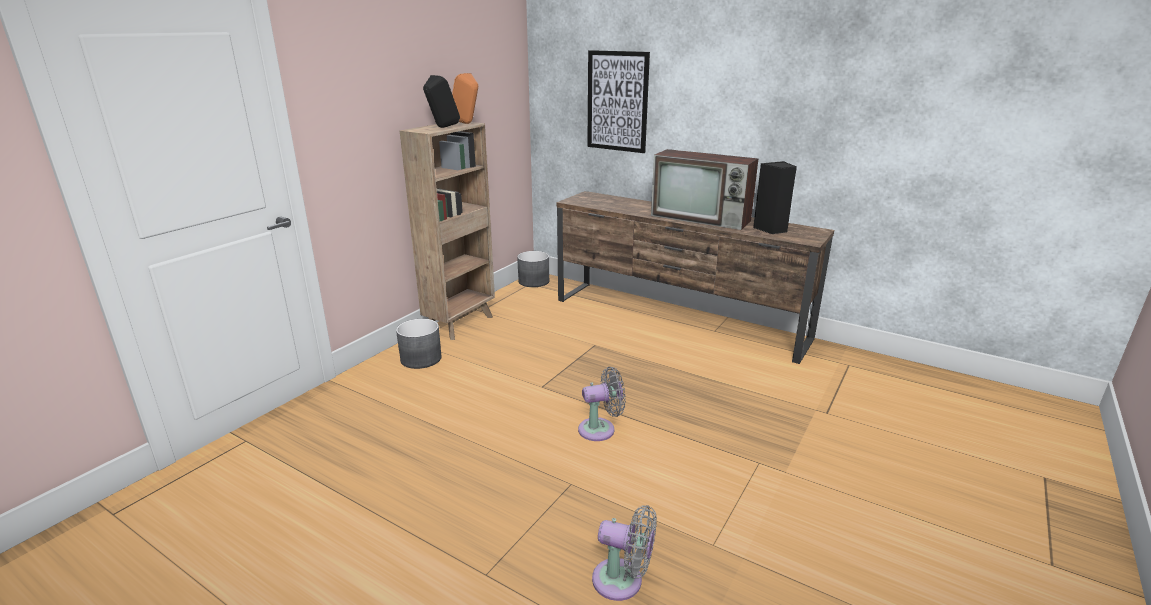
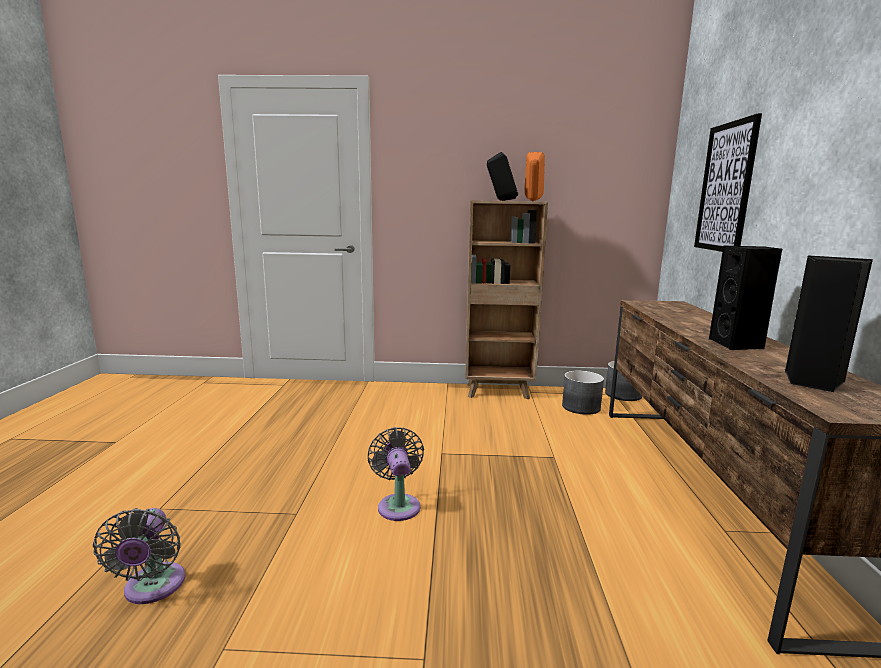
camera: 60 degrees right, 10 degrees down
grey planter [396,319,442,369] -> grey planter moved to [562,371,604,415]
grey fan [578,367,626,441] -> grey fan turned 150 degrees counterclockwise [368,427,424,521]
television [651,149,758,230] -> black speaker [709,245,782,350]

